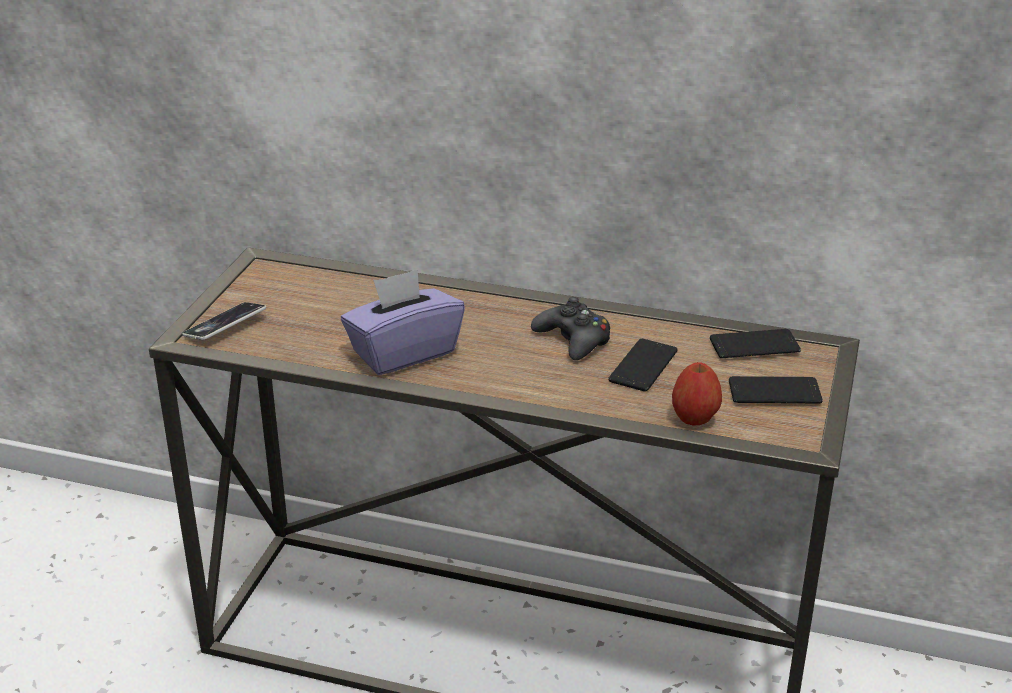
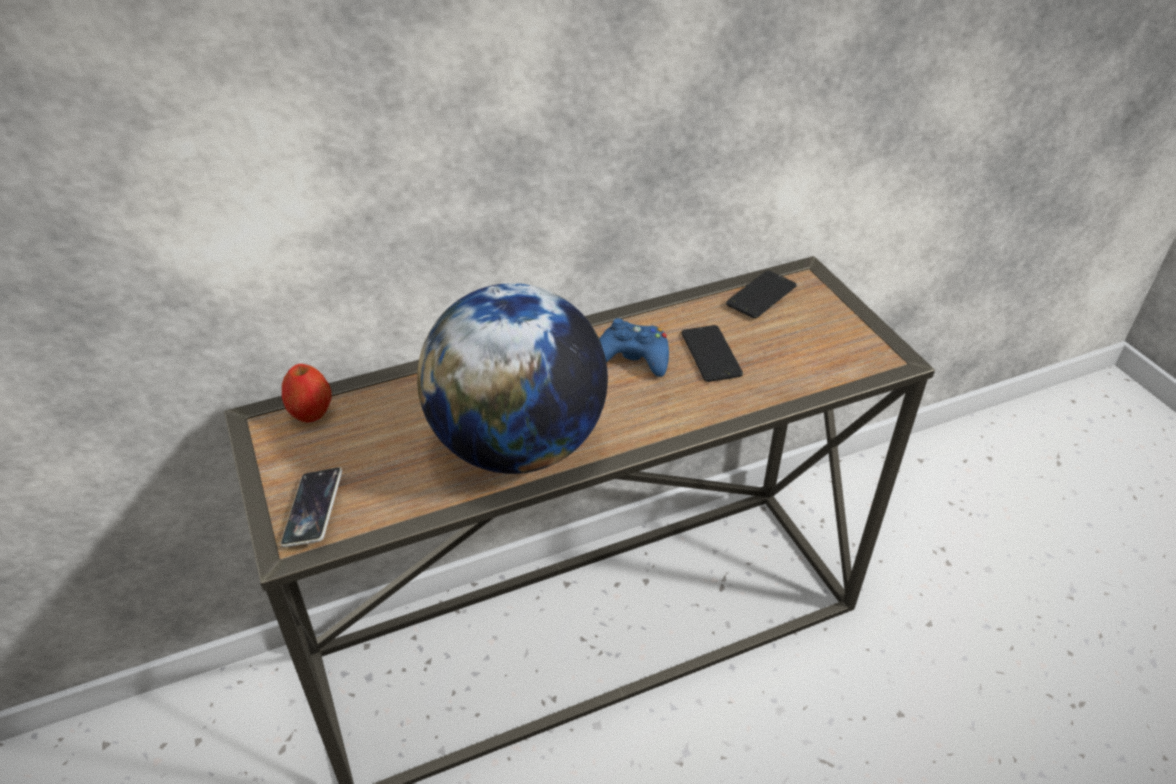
camera: 40 degrees left, 10 degrees up
purple tissue box [341,269,465,375] -> globe [417,283,608,474]
black game controller [531,297,610,360] -> blue game controller [599,318,669,377]
apple [672,362,722,426] -> apple moved to [282,364,332,423]
phone [729,376,823,404] -> none

